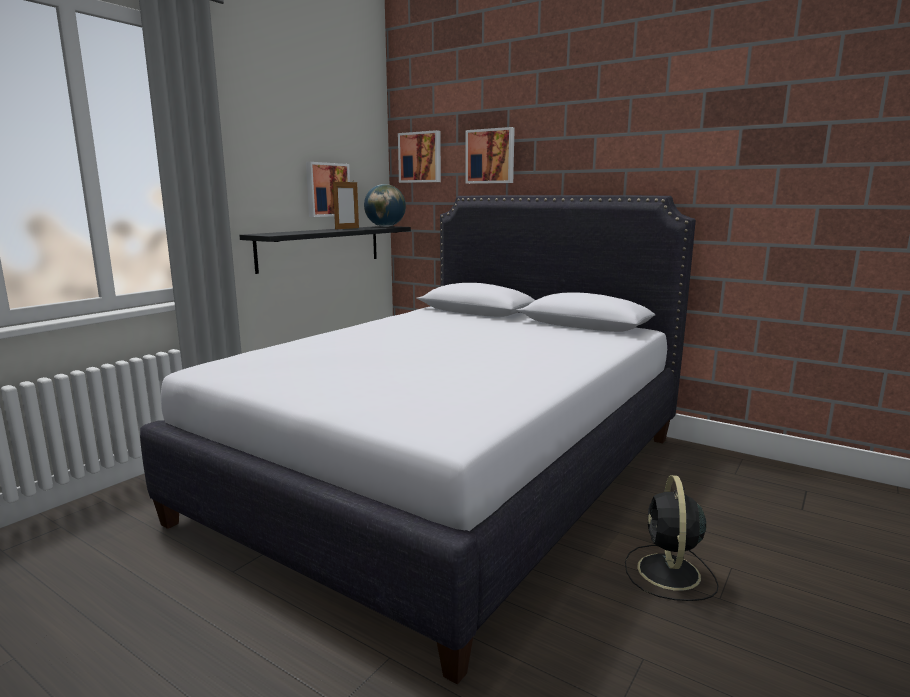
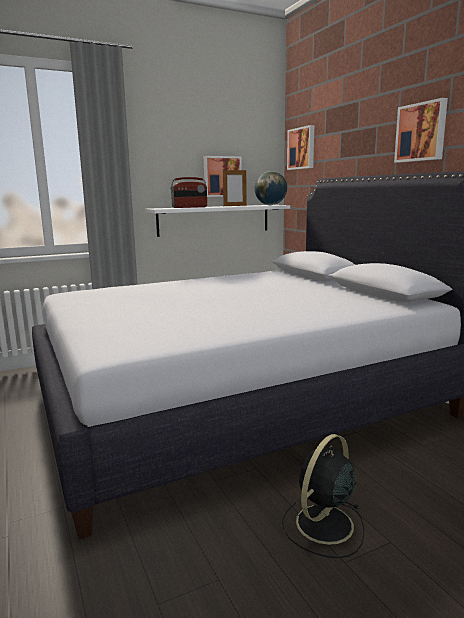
camera: 30 degrees right, 0 degrees up
black shelf [239,226,411,274] -> white shelf [145,205,290,237]
picture [465,127,515,184] -> picture moved to [394,98,448,163]
none -> radio [171,177,207,208]

